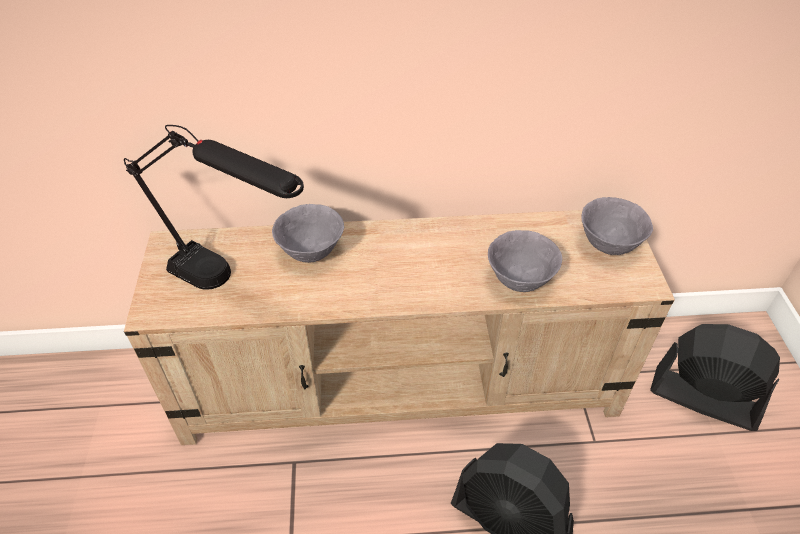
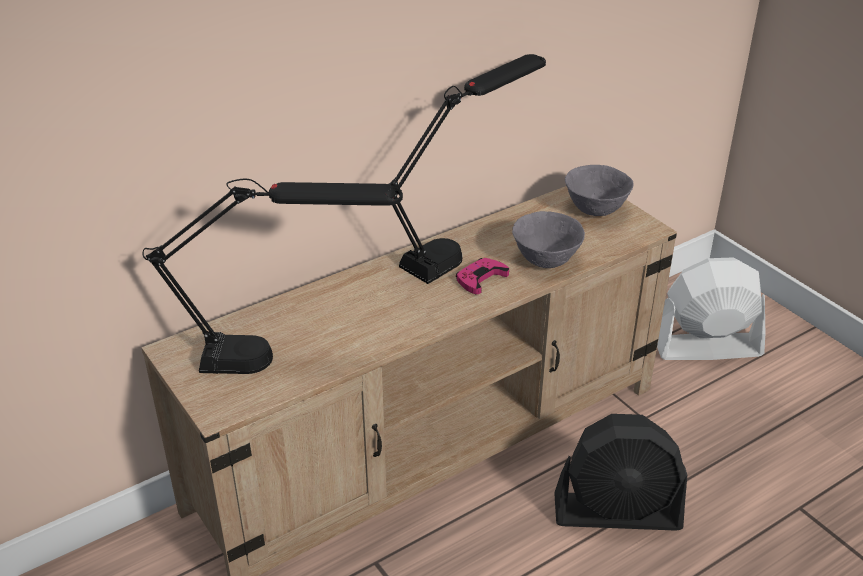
camera: 30 degrees left, 10 degrees down
grey bowl [272,204,345,263] -> none
black fan [650,324,780,431] -> white fan [657,257,765,360]
none -> black table lamp [389,54,546,284]
none -> pink game controller [456,258,509,294]

